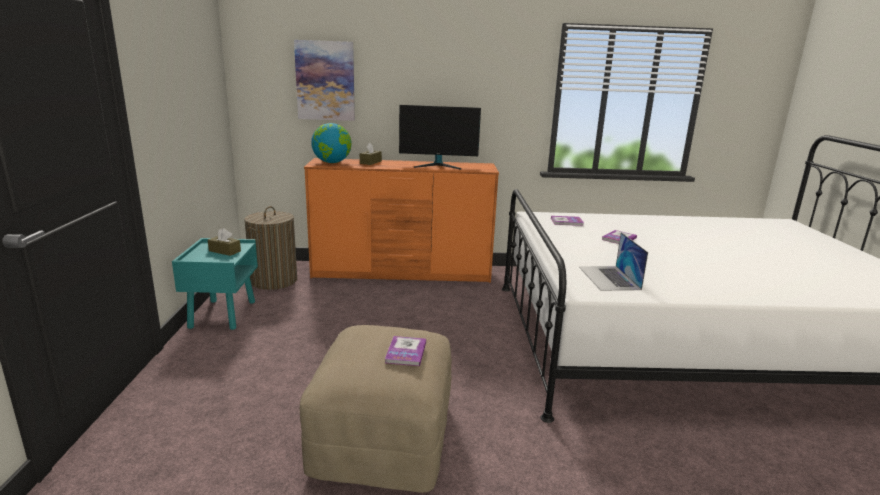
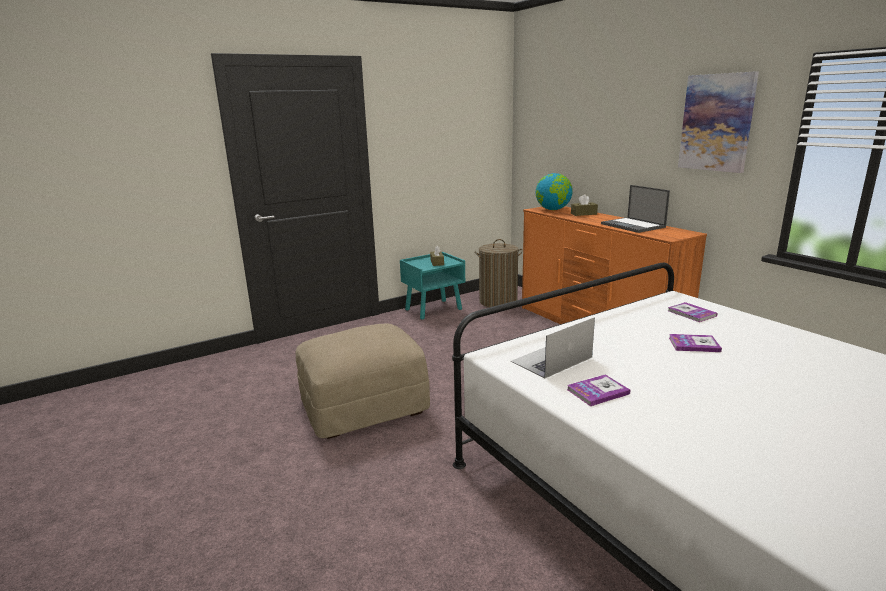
camera: 60 degrees right, 0 degrees up
picture [294,40,355,121] -> picture moved to [678,71,759,173]
book [385,336,426,366] -> book moved to [567,374,630,406]
monitor [399,105,481,170] -> laptop [601,185,670,233]

